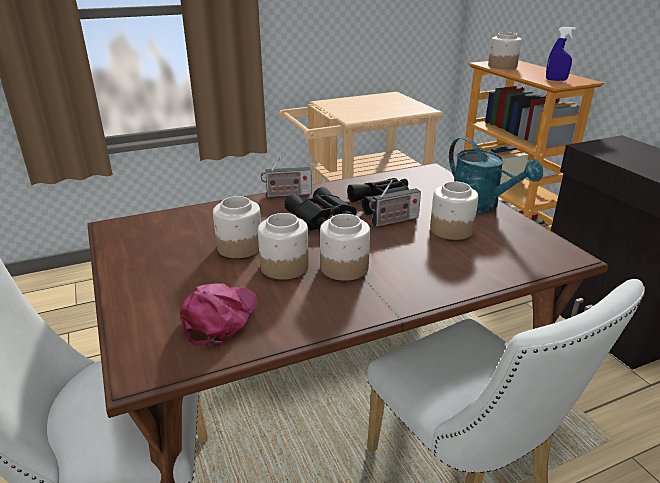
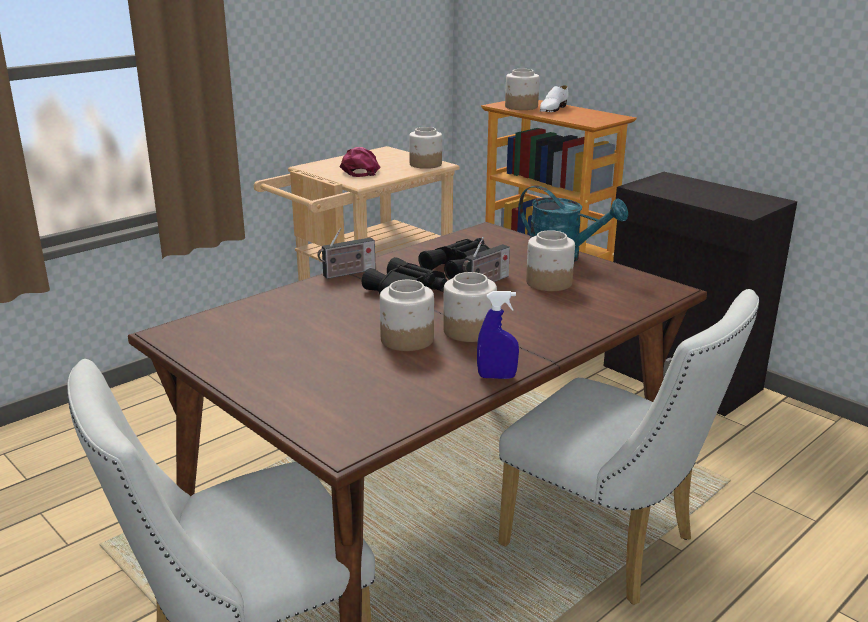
camera: 20 degrees left, 5 degrees down
pink cap [180,283,259,346] -> pink cap moved to [339,147,380,177]
jar [213,196,261,258] -> jar moved to [409,127,442,169]
blue spray bottle [546,27,576,81] -> blue spray bottle moved to [477,291,519,379]
none -> white shoe [540,85,569,112]

